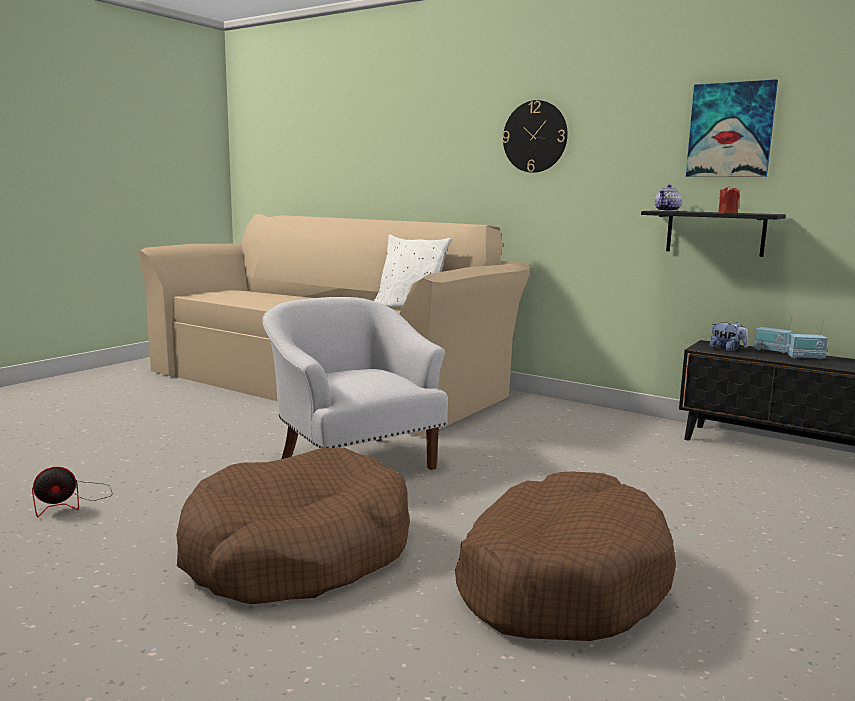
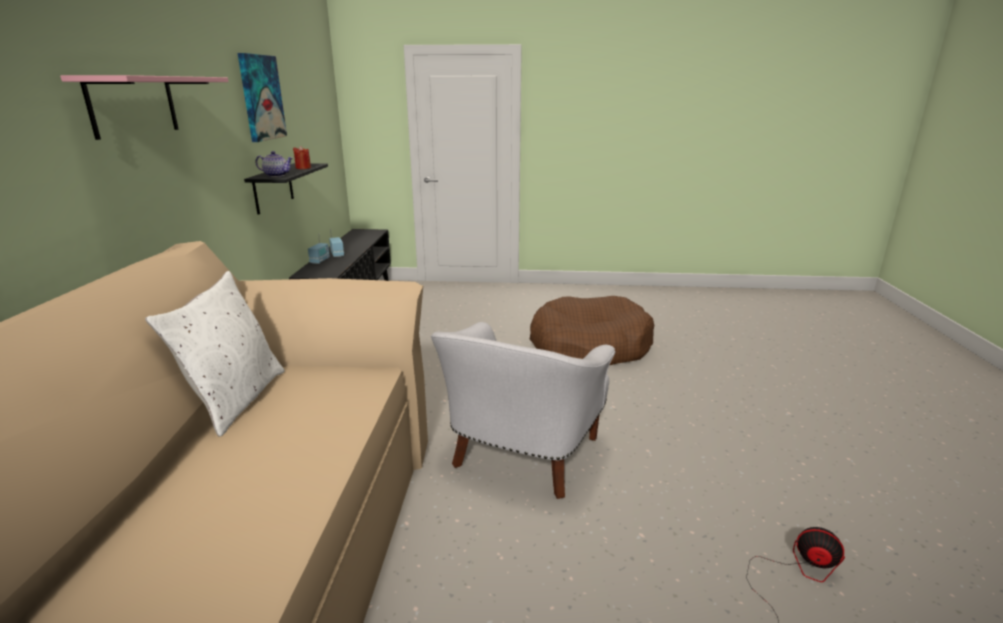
camera: 120 degrees left, 10 degrees up
brown dog bed [176,448,410,604] -> none
wall clock [502,100,568,173] -> pink shelf [60,75,228,140]
plush toy [710,322,748,352] -> none

